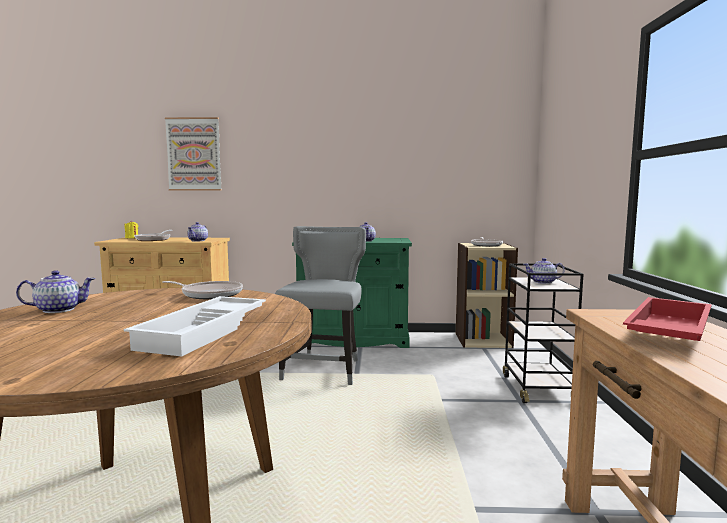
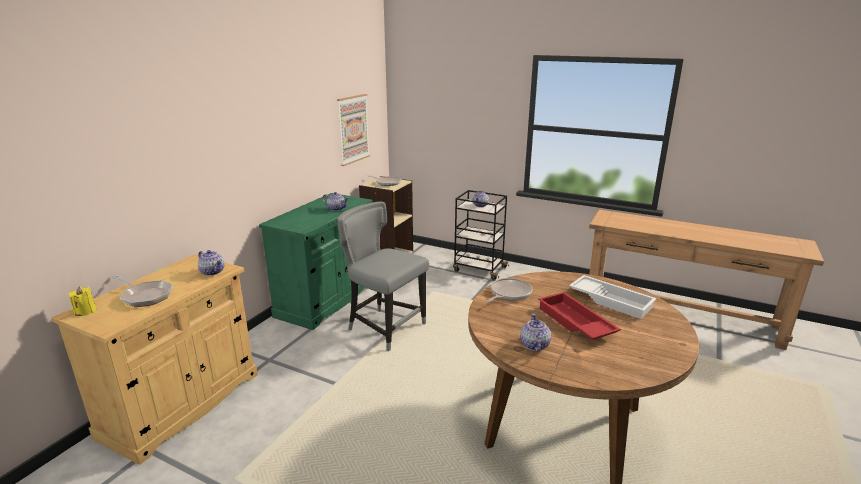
camera: 65 degrees left, 15 degrees up
picture [165,117,222,190] -> picture moved to [337,94,370,166]
red tray [623,297,712,341] -> red tray moved to [538,292,621,340]

